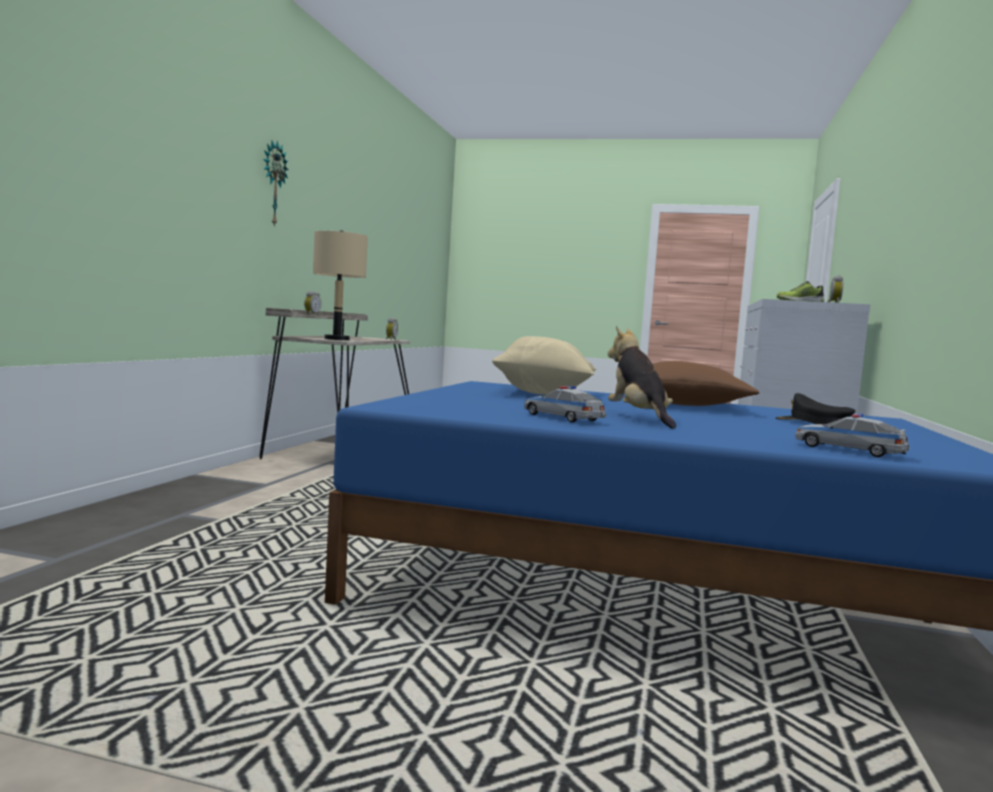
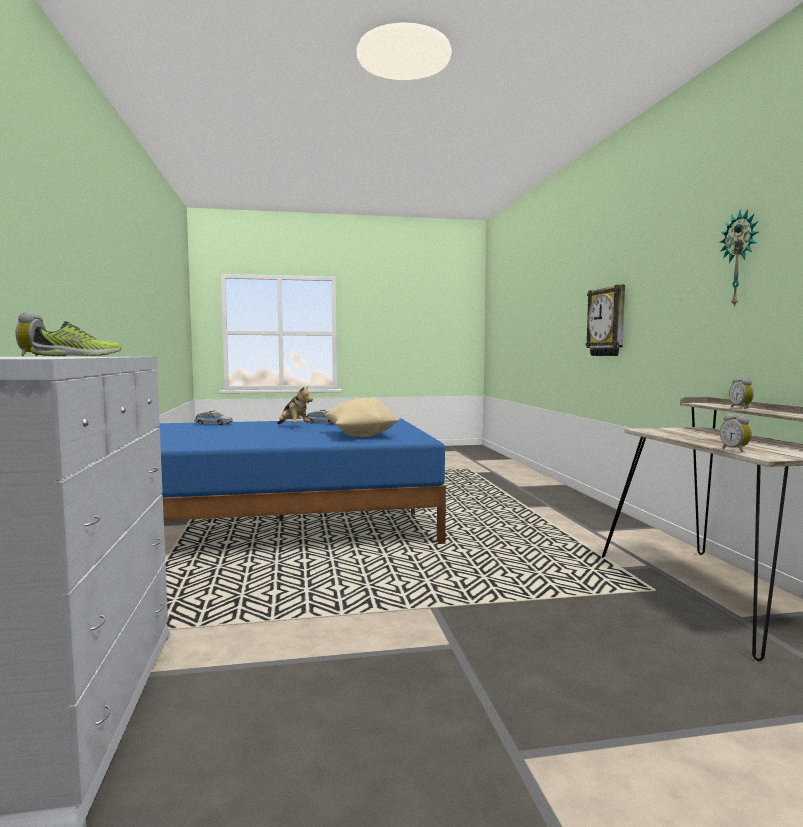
camera: 155 degrees right, 0 degrees up
beige table lamp [313,230,368,340] -> none
brown pillow [653,361,759,406] -> none
black cap [775,393,855,424] -> none
none -> wall clock [585,285,625,356]

